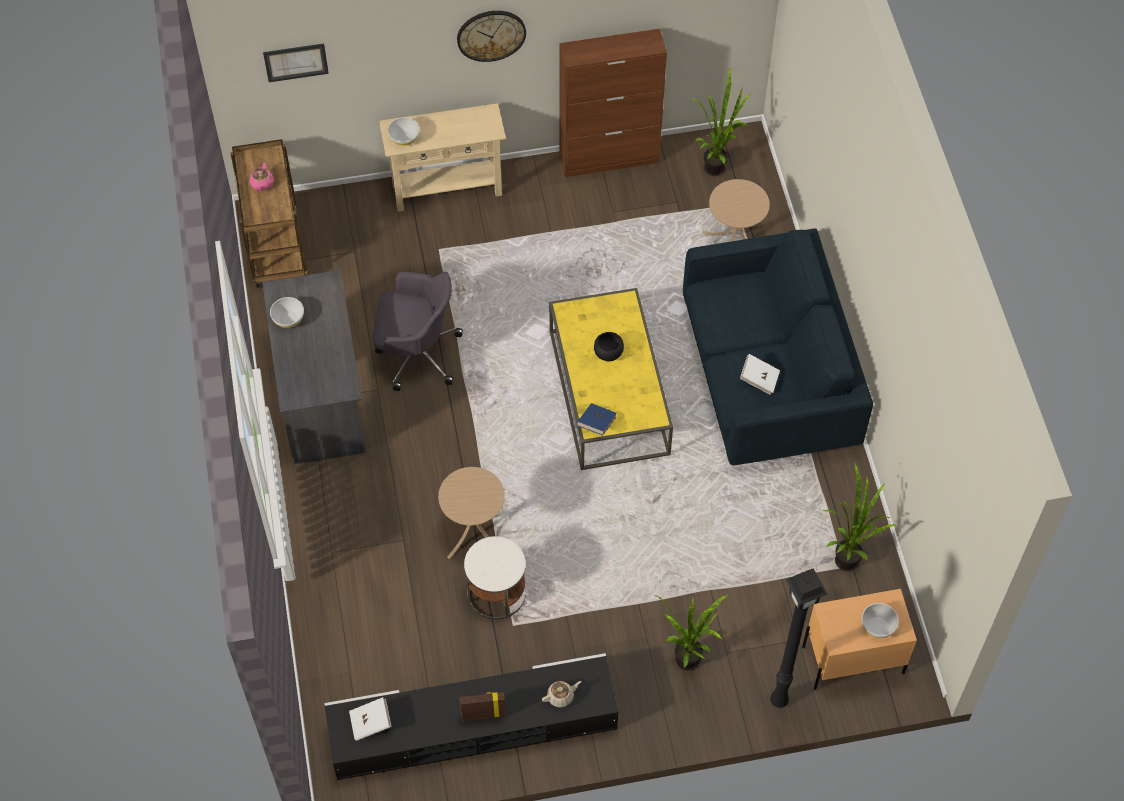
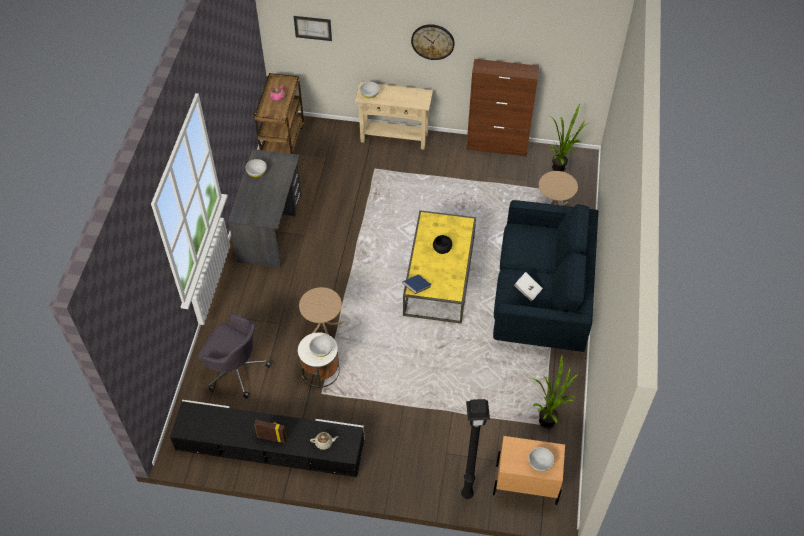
camera: 20 degrees right, 5 degrees down
white book [349,697,392,741] -> none
grey office chair [373,272,463,391] -> grey office chair moved to [198,313,272,399]
potted plant [653,594,728,671] -> none
none -> white bowl [309,336,333,357]

